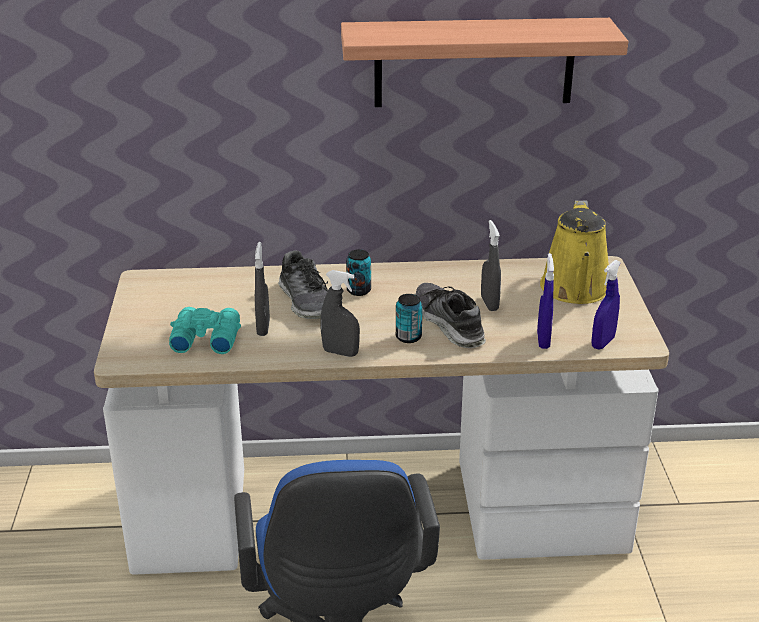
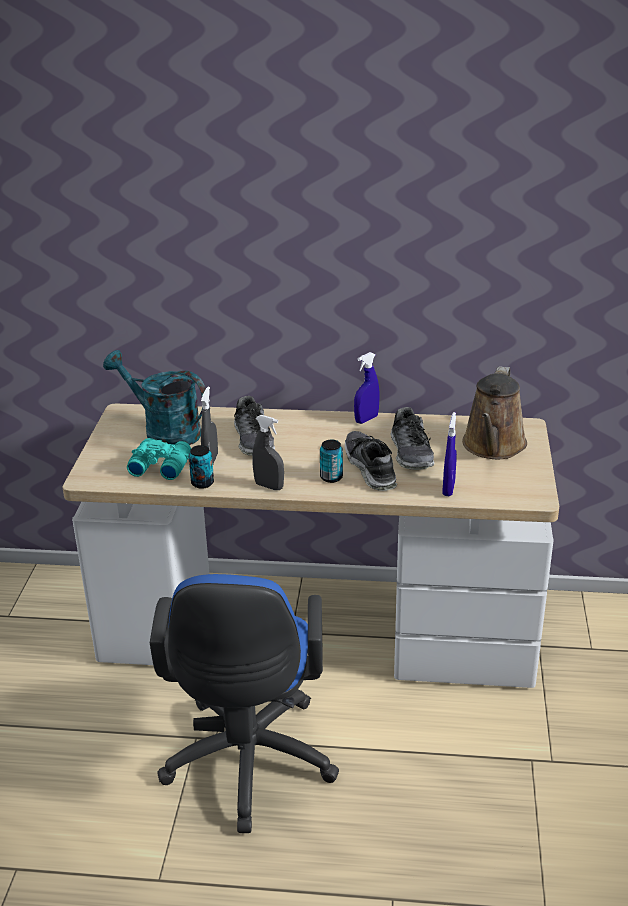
camera: 10 degrees right, 0 degrees up
shelf [341,18,628,107] -> none
can [346,249,371,296] -> can moved to [189,445,214,489]
grey spray bottle [481,220,501,311] -> shoe [390,407,434,470]
yellow watering can [540,200,609,304] -> brown watering can [462,366,527,459]
blue spray bottle [592,260,621,349] -> blue spray bottle moved to [354,352,380,424]
none -> turquoise watering can [103,350,206,445]

